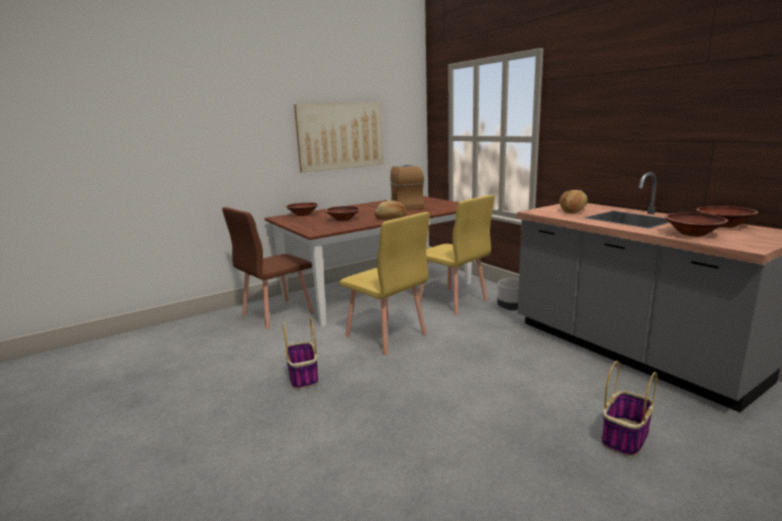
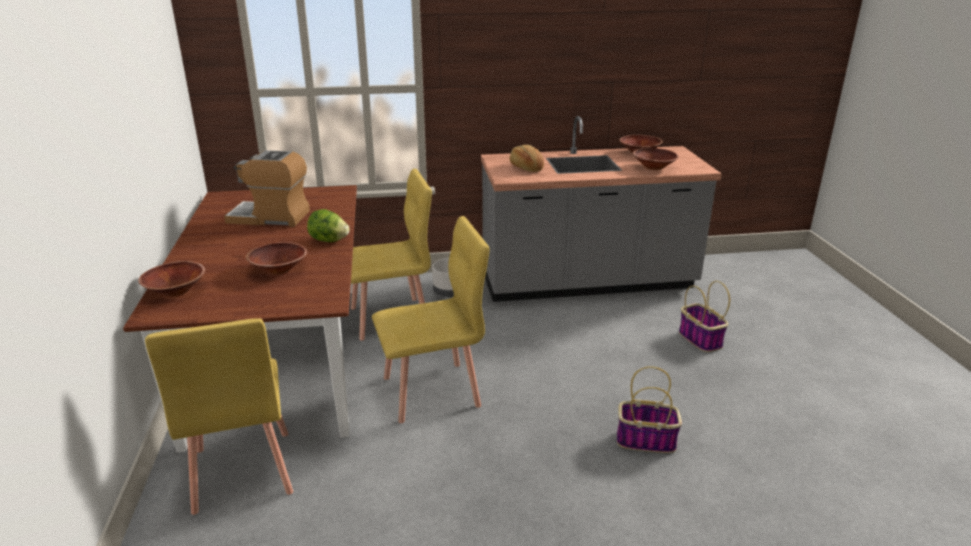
camera: 65 degrees left, 10 degrees up
brown chair [222,207,314,329] -> yellow chair [145,318,293,515]
basket [283,318,318,389] -> basket moved to [617,366,682,453]
picture [294,103,384,172] -> none
bread [375,200,407,220] -> lettuce [307,209,350,242]

